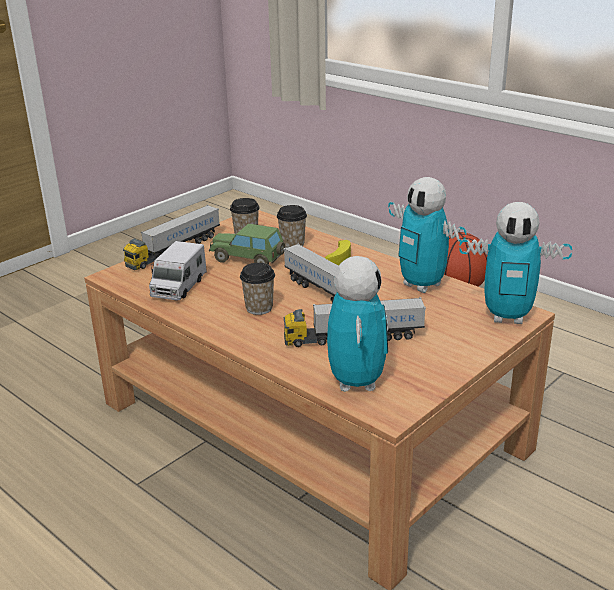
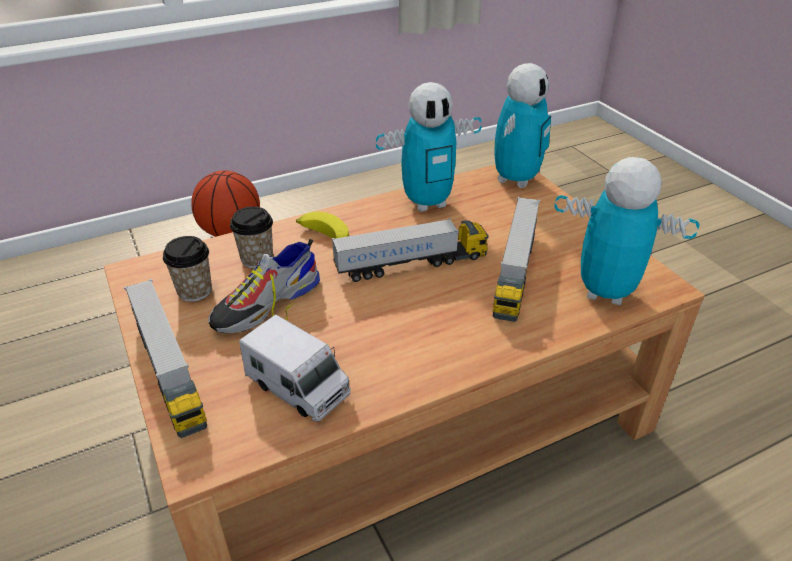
camera: 70 degrees left, 10 degrees up
toy car [209,224,285,265] -> shoe [208,239,320,333]
cup [240,263,275,315] -> none

